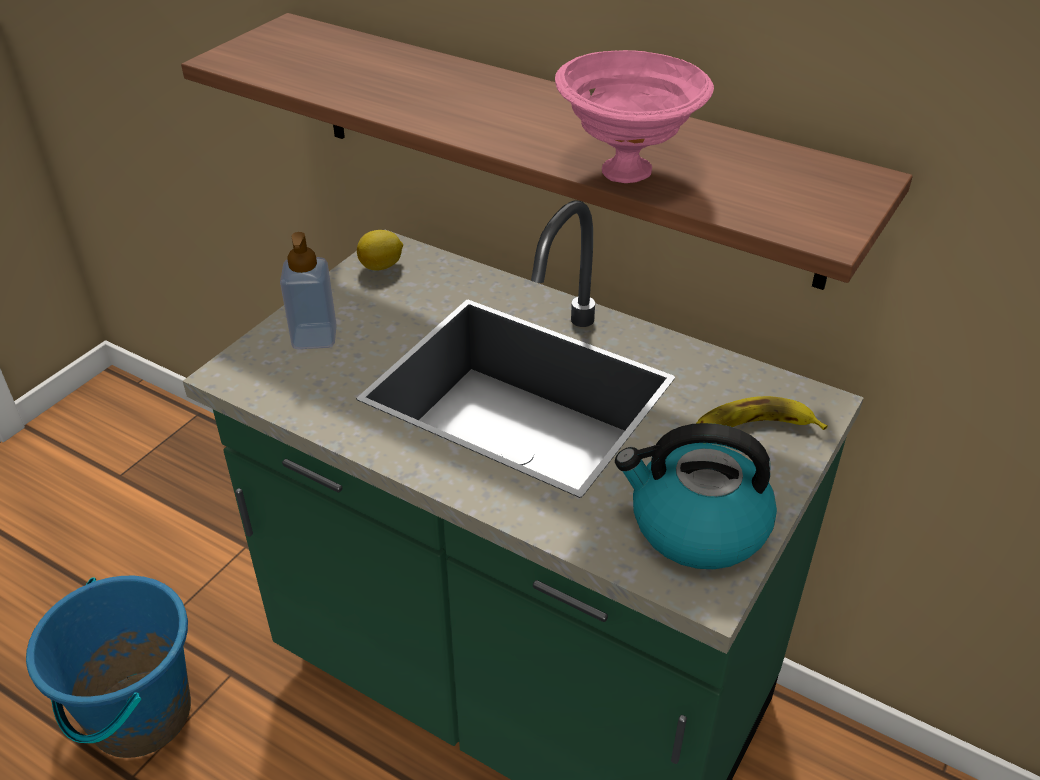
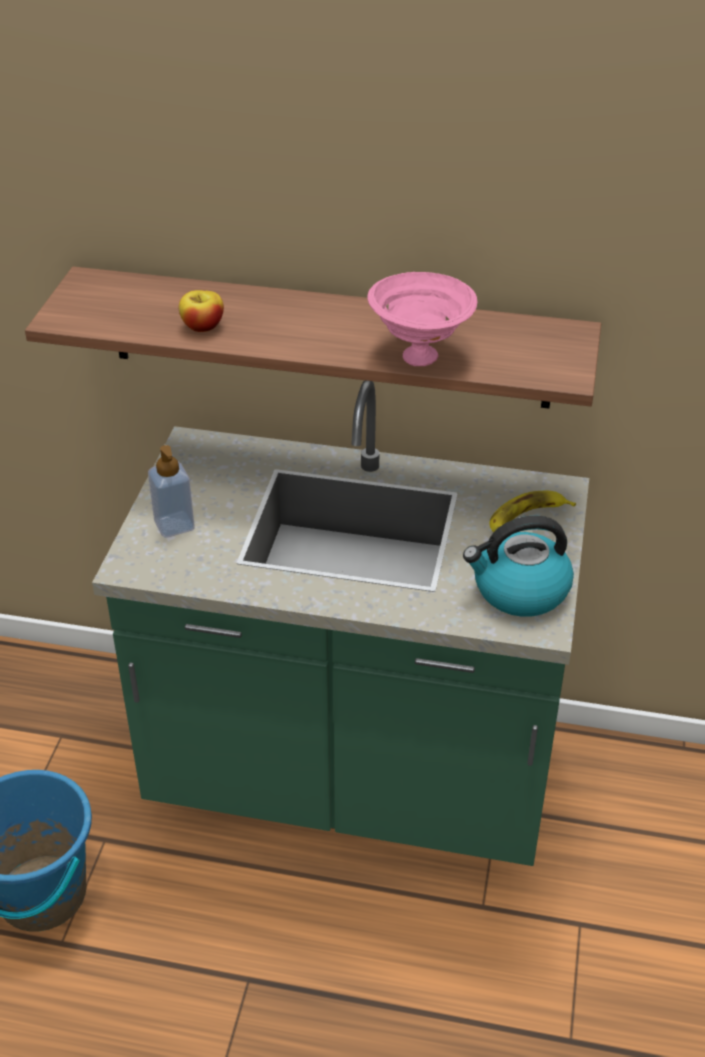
camera: 20 degrees left, 0 degrees up
lemon [357,230,403,270] -> none
none -> apple [179,290,224,332]

